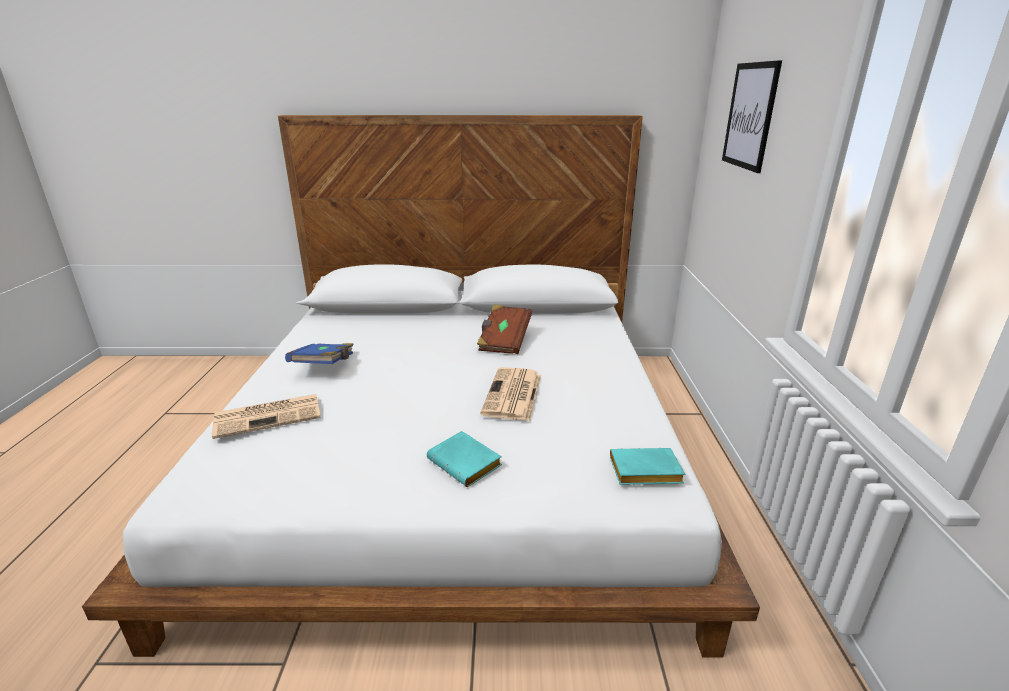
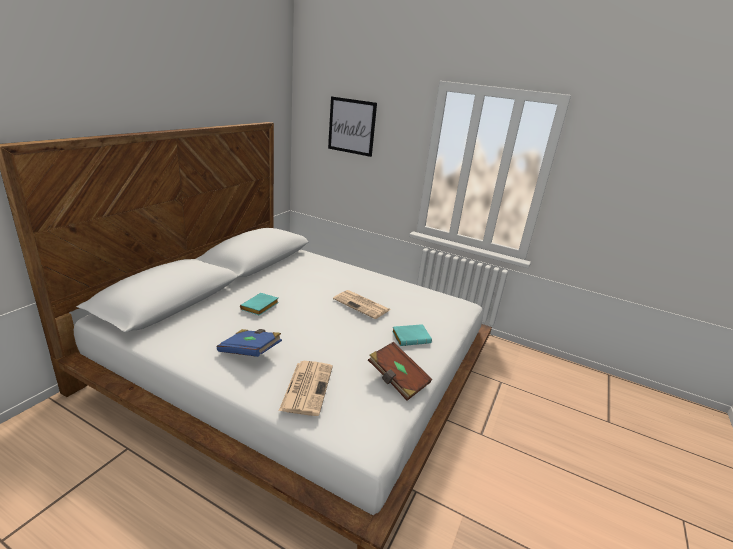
camera: 65 degrees left, 0 degrees up
brown book [477,304,532,354] -> brown book moved to [368,342,432,401]
turquoise book [610,448,685,485] -> turquoise book moved to [240,293,279,315]

